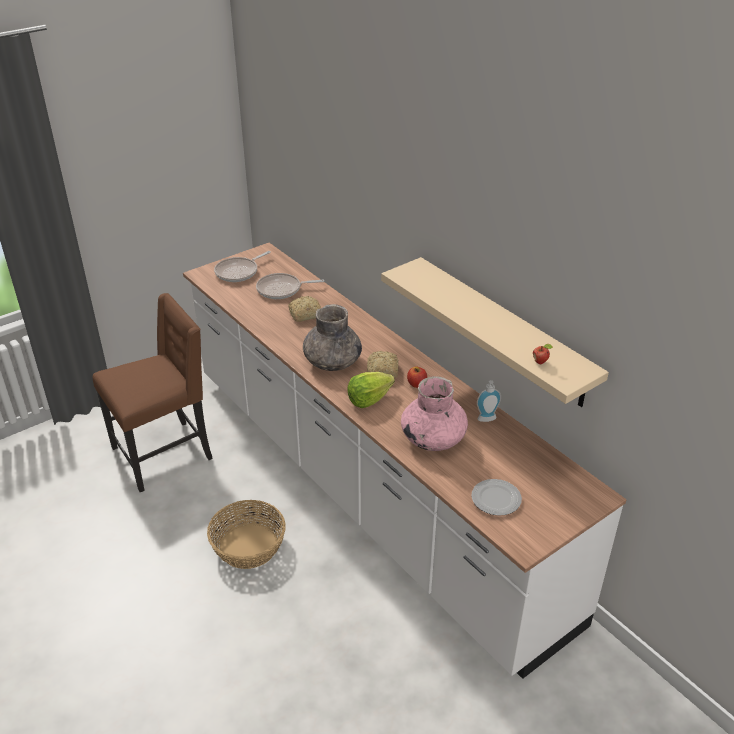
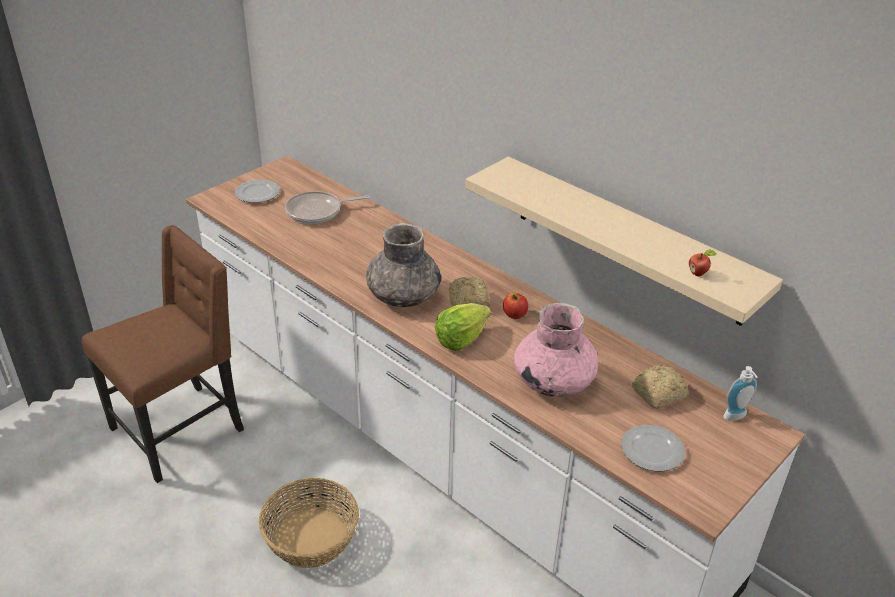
camera: 10 degrees left, 0 degrees up
frying pan [214,251,271,282] -> plate [235,180,280,203]
bread [288,296,321,322] -> bread moved to [632,364,689,409]
soap dispenser [477,380,501,422] -> soap dispenser moved to [723,366,758,420]

